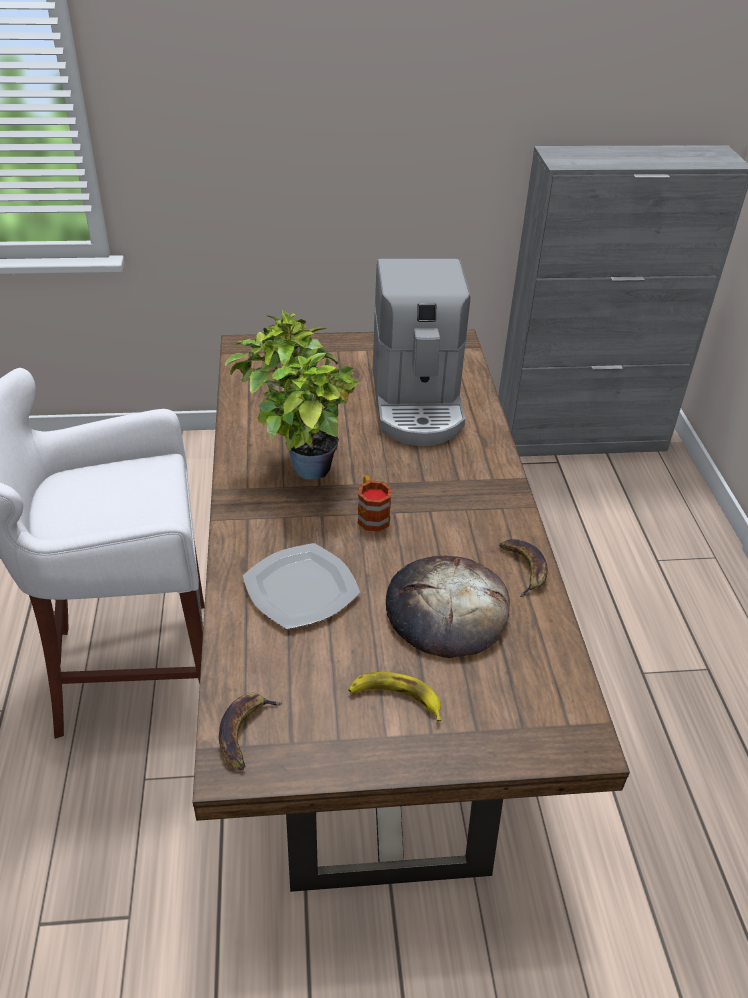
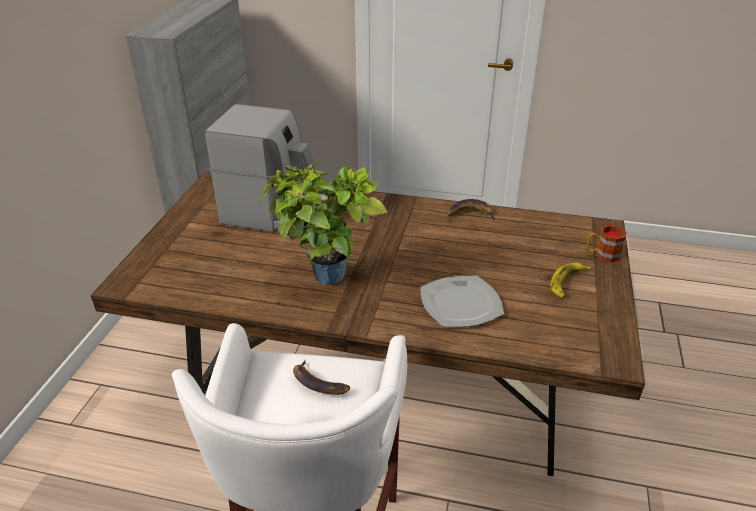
camera: 70 degrees left, 5 degrees down
banana [219,693,283,770] -> banana moved to [293,360,350,395]
mug [358,475,392,532] -> mug moved to [586,225,627,263]
bread [386,556,510,658] -> none

